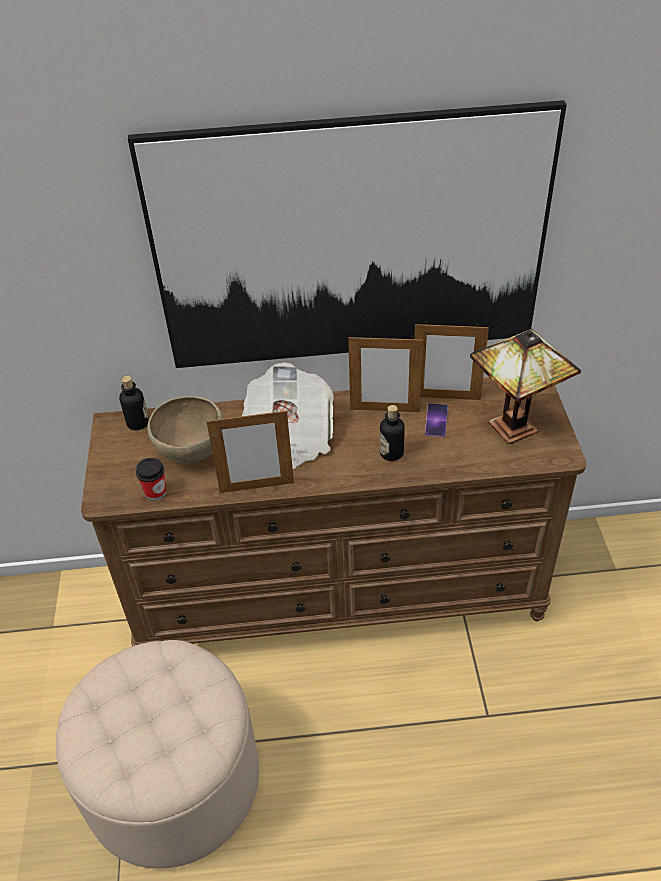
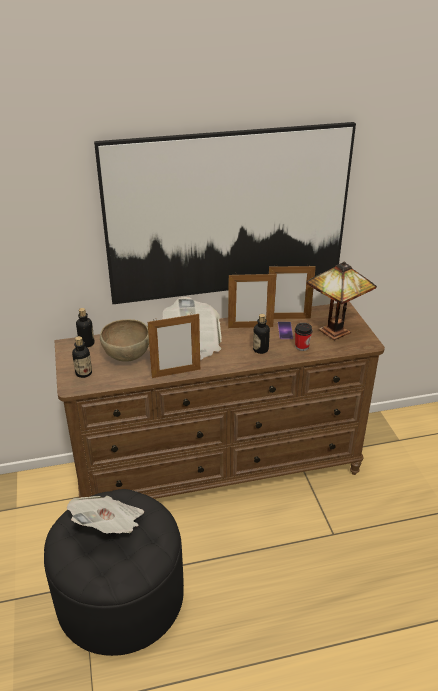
camera: 10 degrees left, 10 degrees down
beige ottoman [56,640,259,869] -> black ottoman [44,489,184,656]
cup [136,458,166,501] -> cup moved to [295,323,313,351]
none -> newspaper [67,496,144,534]
none -> bottle [72,336,92,378]

